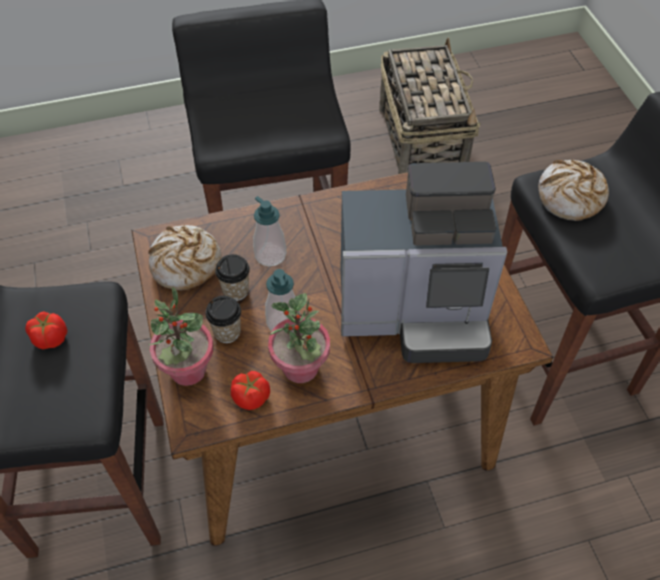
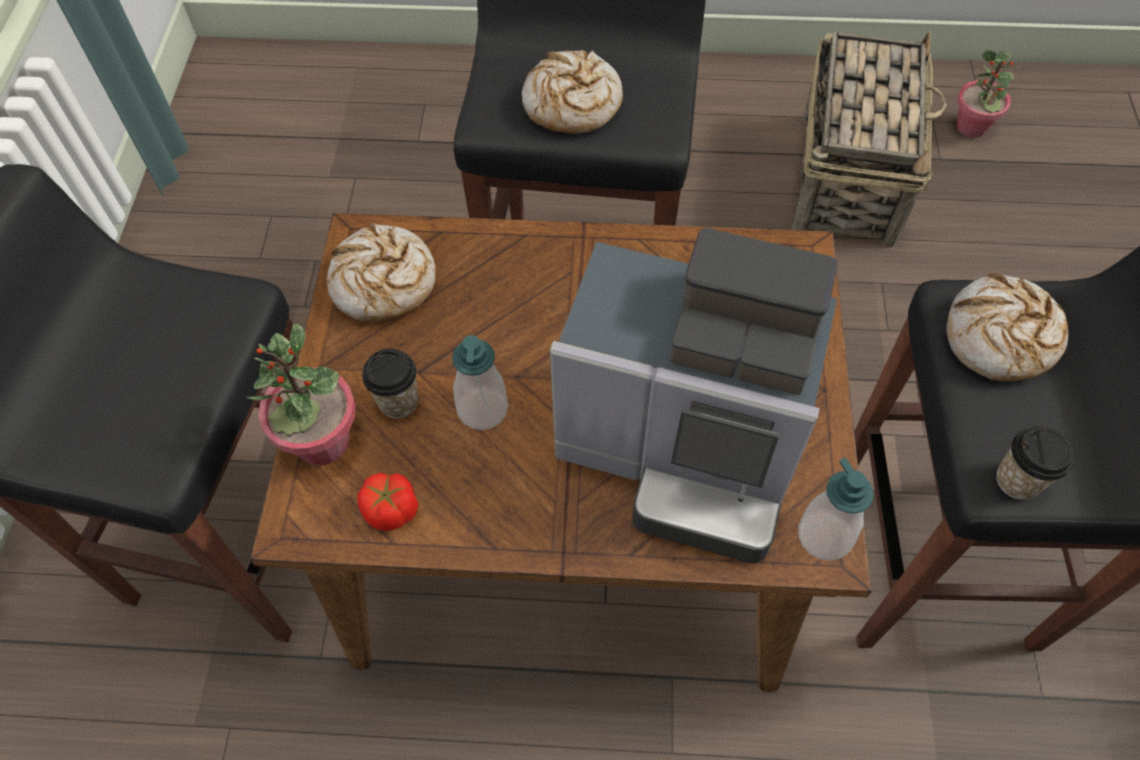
camera: 20 degrees right, 5 degrees up
tomato [25,311,67,349] -> none
cup [215,254,250,301] -> cup moved to [997,426,1074,500]
soap dispenser [253,196,286,266] -> soap dispenser moved to [798,458,873,561]
potted plant [268,293,330,383] -> potted plant moved to [957,50,1015,138]
none -> bread [522,50,623,134]

